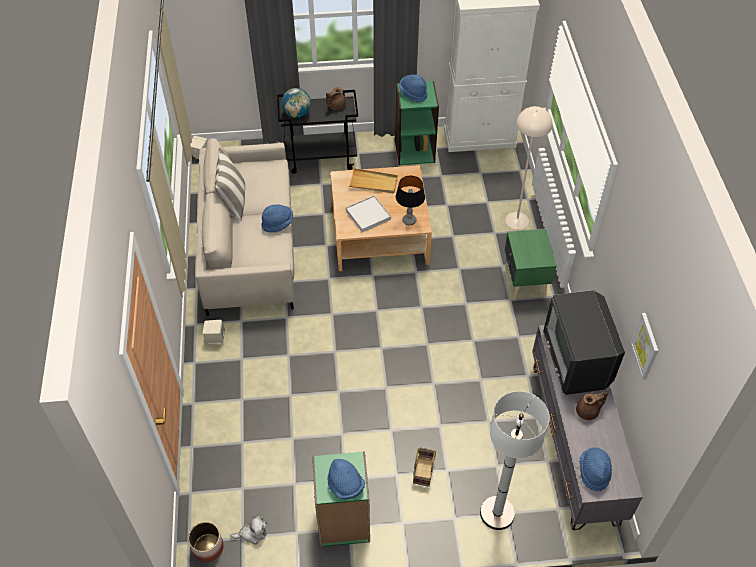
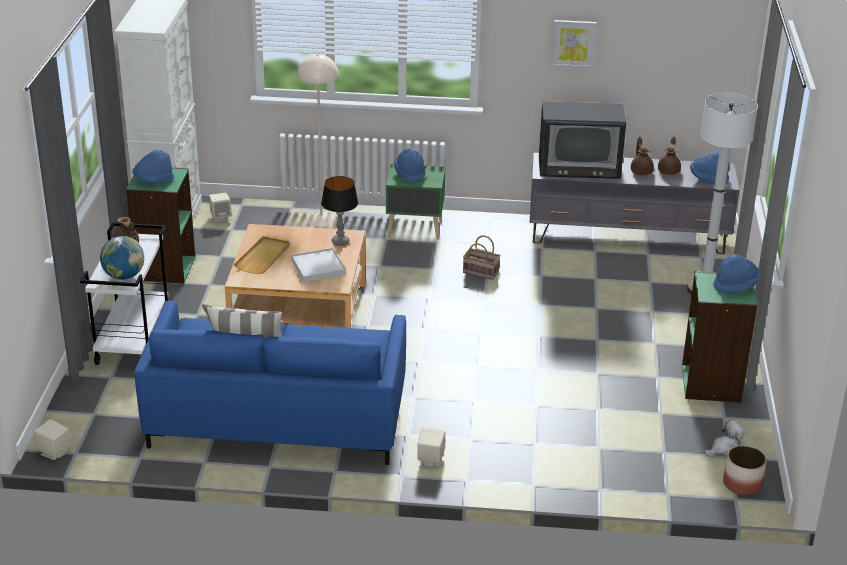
camera: 80 degrees left, 20 degrees down
beige sofa [195,138,294,316] -> blue sofa [134,301,406,465]
plush toy [230,516,267,545] -> plush toy turned 60 degrees clockwise [704,419,744,457]
blue hat [262,204,293,232] -> blue hat moved to [394,149,426,183]
black cart [277,90,358,174] -> white cart [80,222,168,365]
basket [413,448,436,487] -> basket moved to [463,235,500,280]
picture [631,313,658,380] -> picture moved to [551,20,597,69]
none -> beige speaker [209,193,232,222]
none -> brown teapot [658,136,681,175]

